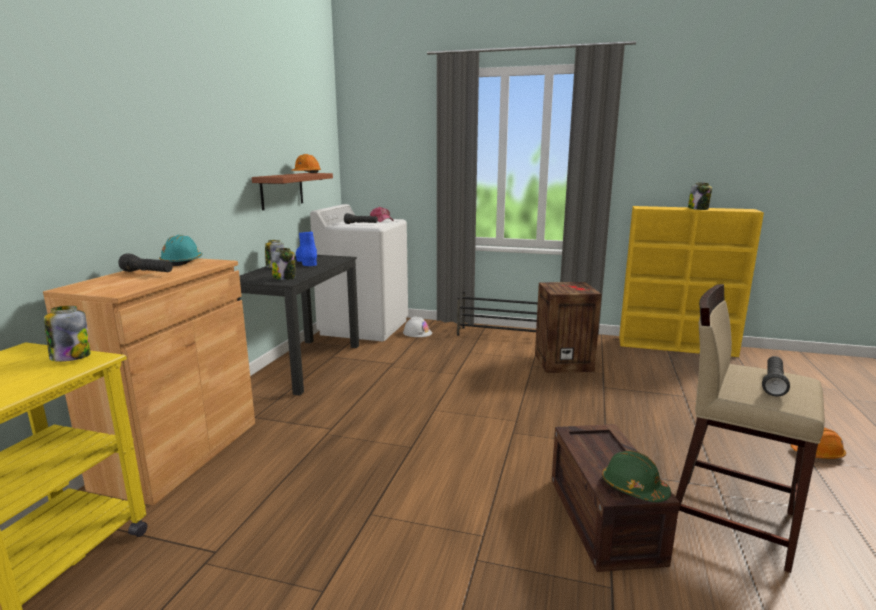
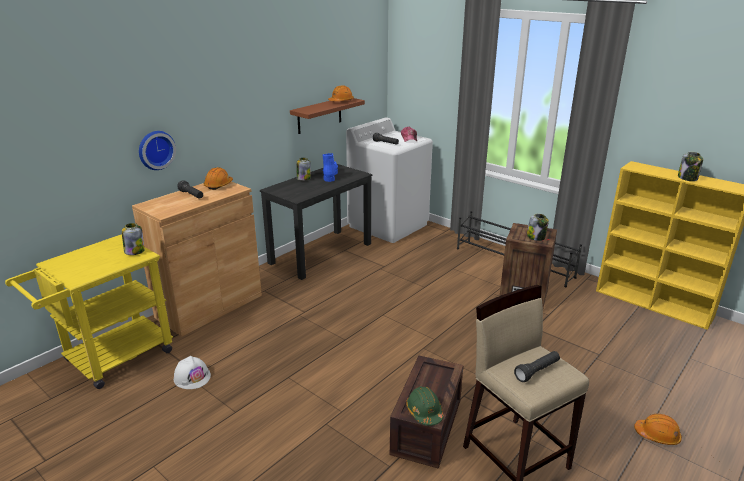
camera: 25 degrees right, 10 degrees up
turquoise hard hat [159,235,203,266] -> orange hard hat [204,167,233,190]
jar [272,248,296,280] -> jar moved to [527,214,549,241]
white hard hat [403,316,432,337] -> white hard hat moved to [174,356,211,389]
none -> wall clock [139,131,176,170]

